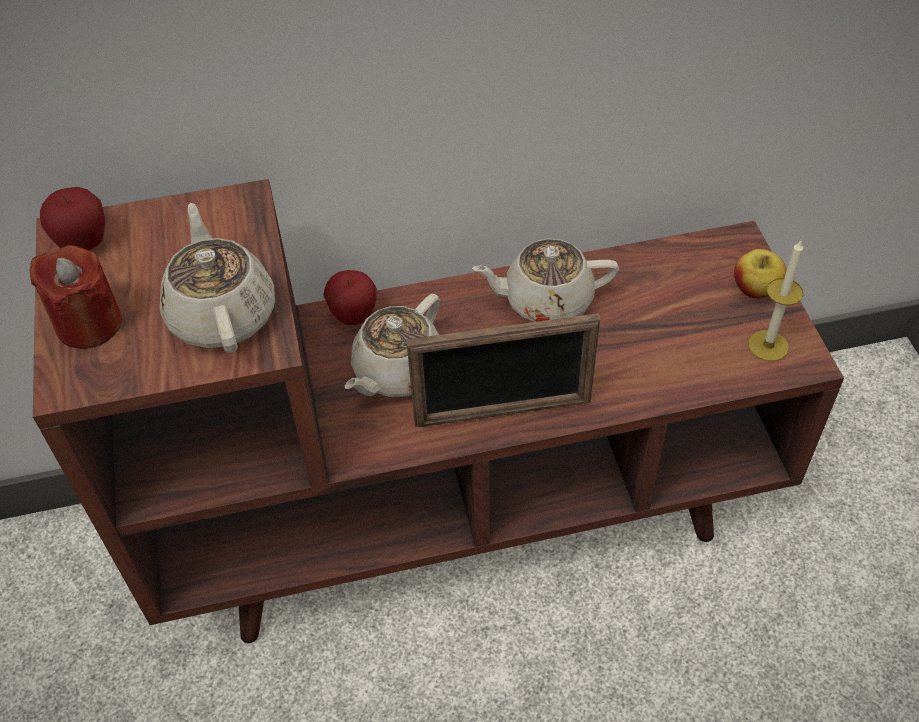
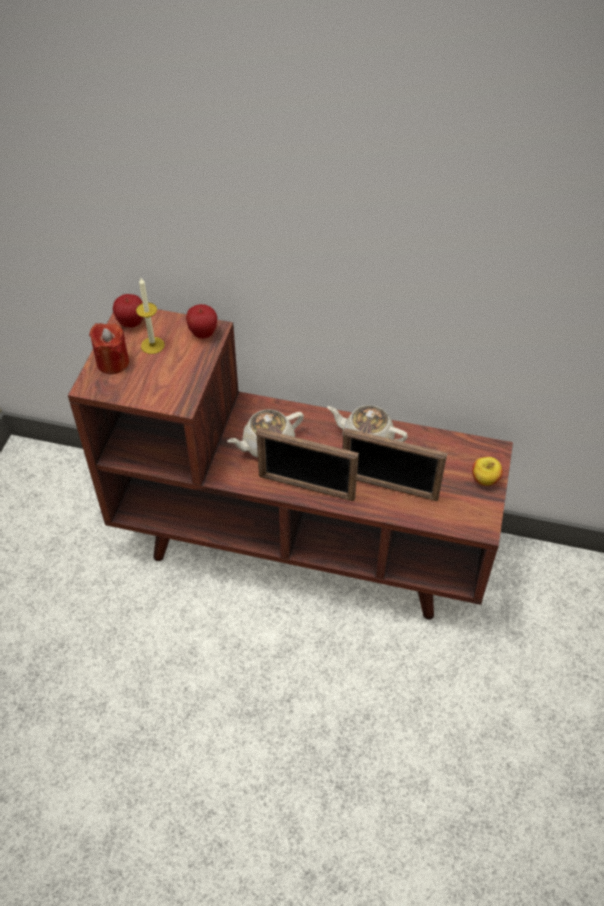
camera: 25 degrees right, 0 degrees up
beige teapot [160,203,275,353] -> none
apple [323,270,377,325] -> apple moved to [186,304,217,339]
candle [748,240,804,361] -> candle moved to [136,278,165,354]
none -> picture frame [342,428,447,501]

